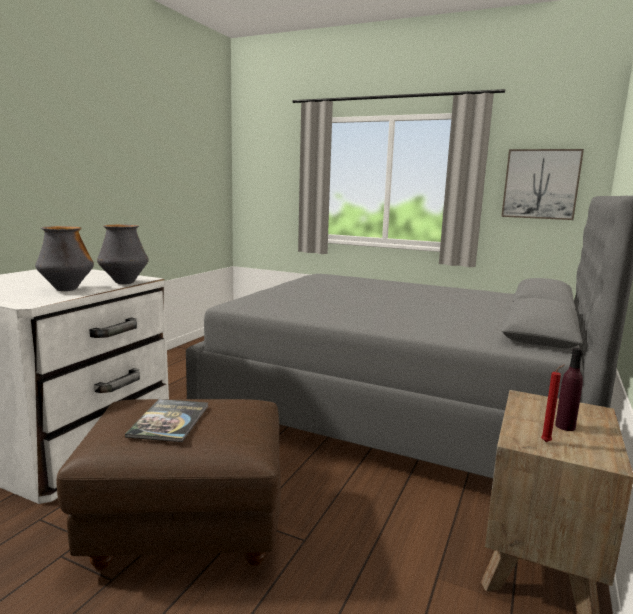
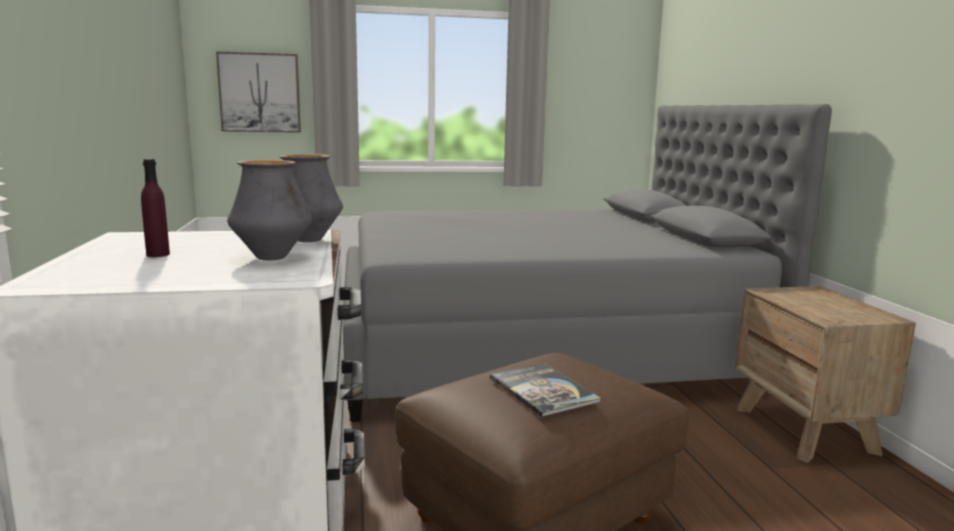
camera: 35 degrees left, 0 degrees up
picture [501,149,584,220] -> picture moved to [216,51,301,133]
red candle [541,365,564,442] -> none
purple bottle [555,348,583,431] -> purple bottle moved to [141,159,170,257]

